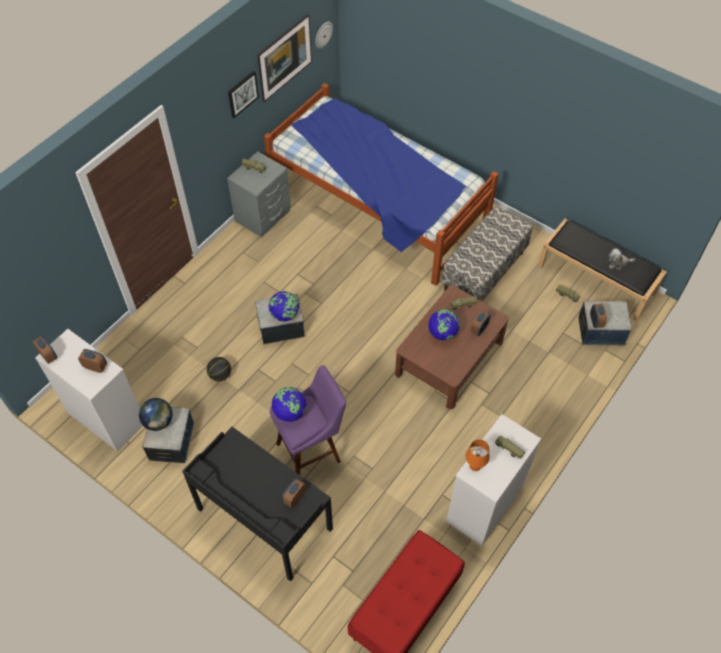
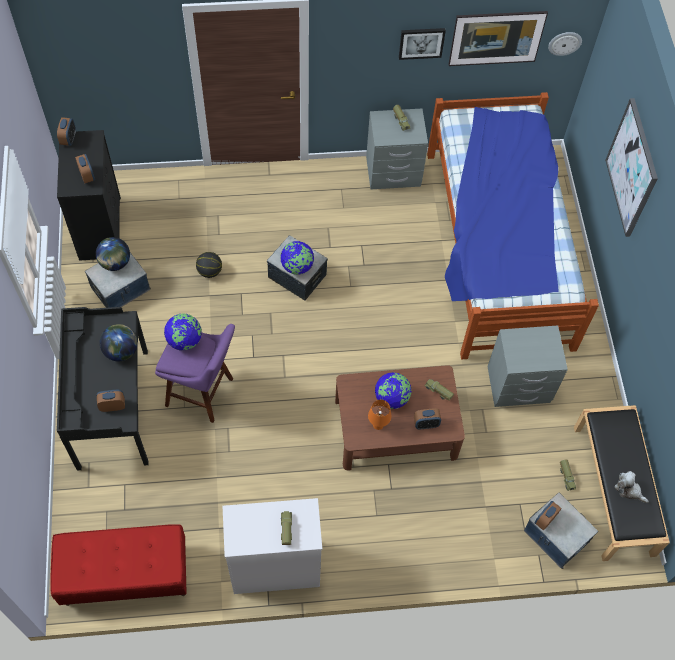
camera: 45 degrees right, 5 degrees up
white dresser [35,329,143,452] -> black dresser [57,130,121,261]
bench [441,206,533,301] -> grey nightstand [487,325,568,407]
orange table lamp [466,440,489,471] -> orange table lamp moved to [368,400,391,430]
none -> globe [100,324,138,361]
none -> picture [605,98,658,237]

